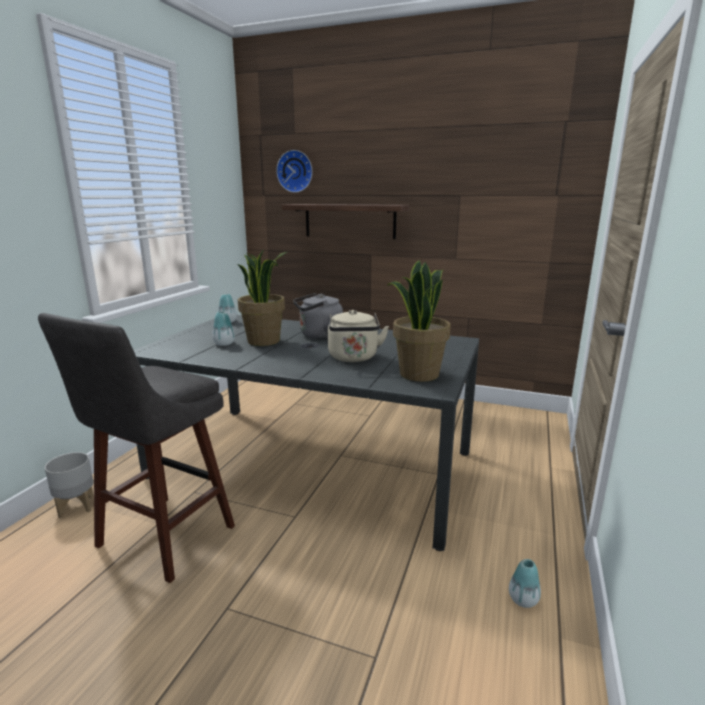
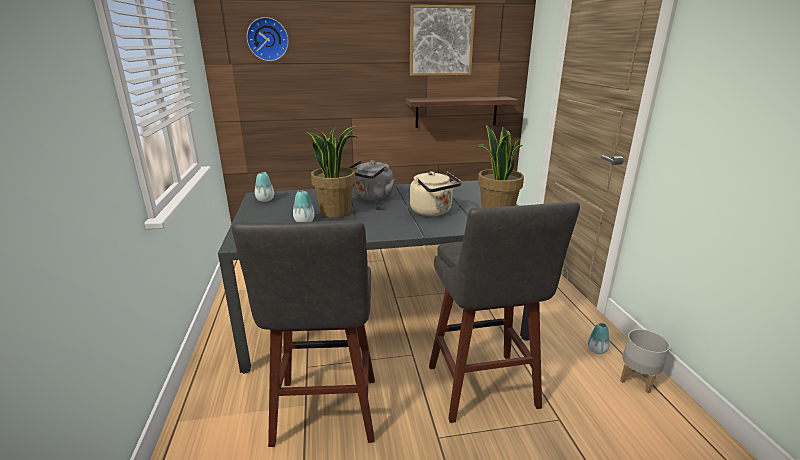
camera: 30 degrees left, 5 degrees up
grey planter [45,452,94,518] -> grey planter moved to [620,329,670,393]
shelf [282,204,409,239] -> shelf moved to [405,96,518,128]
none -> picture [410,5,475,76]
none -> grey stool [429,201,580,423]

